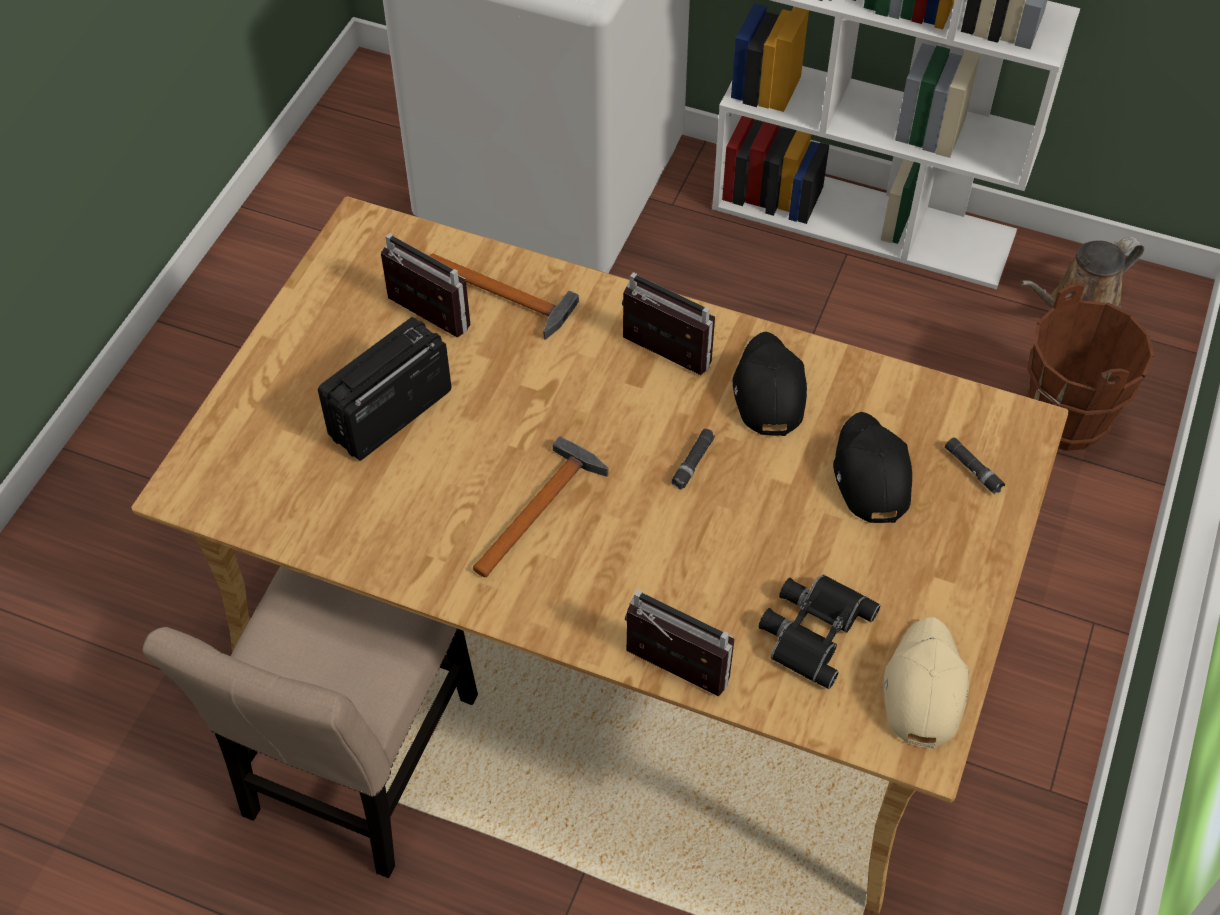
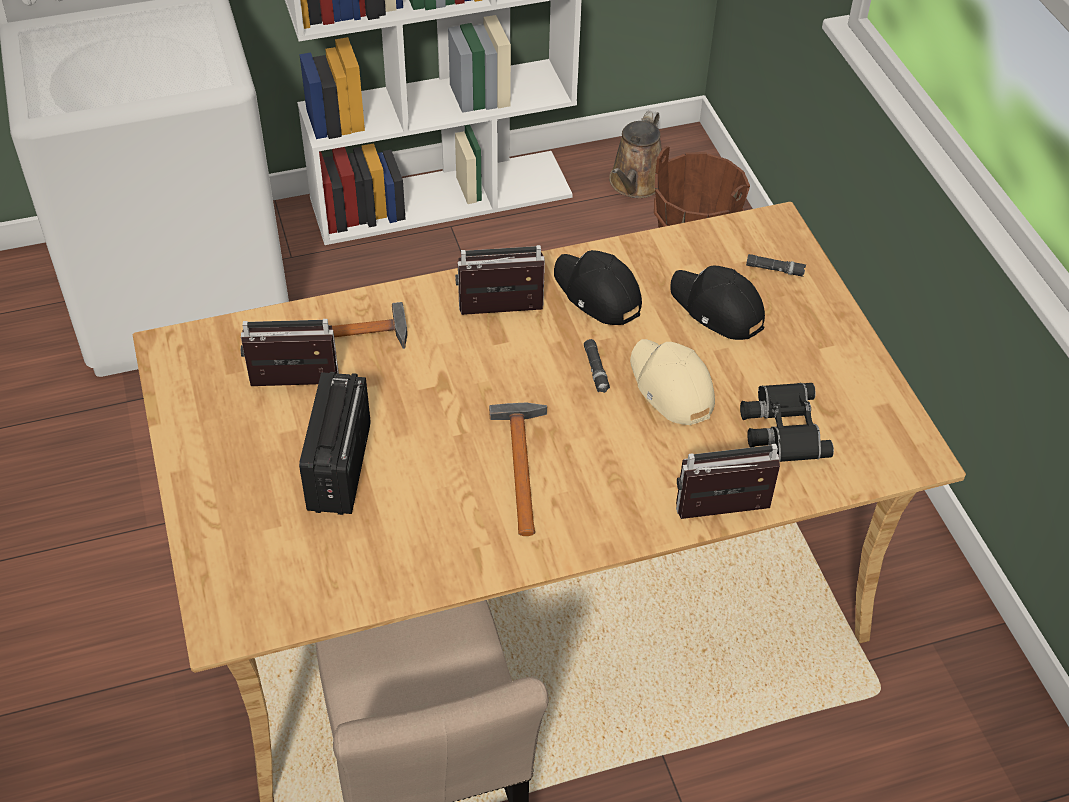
camera: 40 degrees left, 5 degrees down
beige cap [884,617,969,749] -> beige cap moved to [630,339,715,425]

